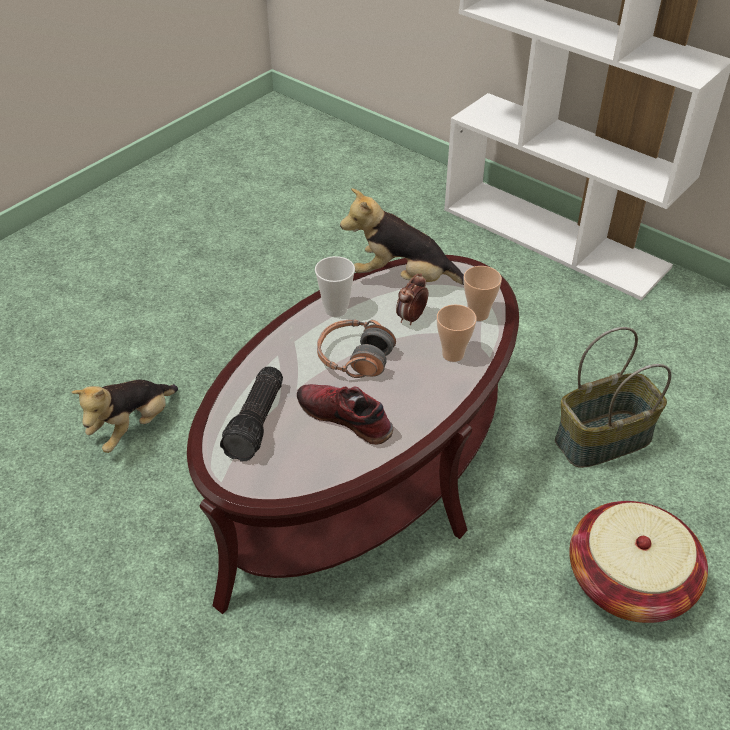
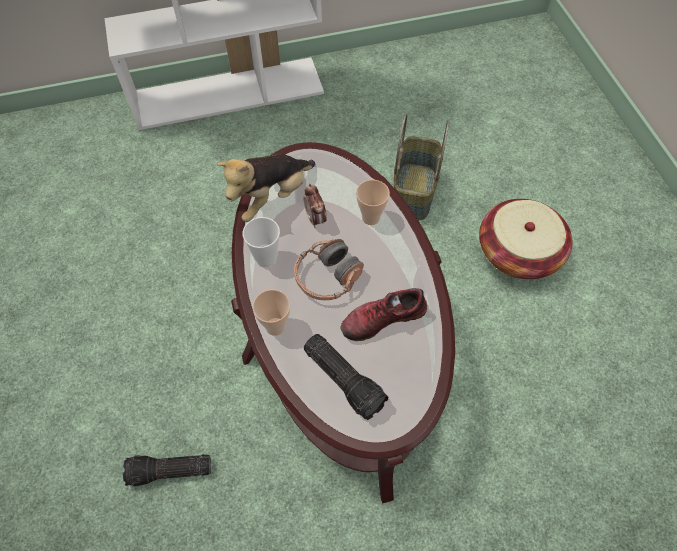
camera: 55 degrees left, 15 degrees up
plush toy [71,380,178,453] -> flashlight [123,454,211,486]
cup [464,266,502,321] -> cup moved to [253,290,290,336]

